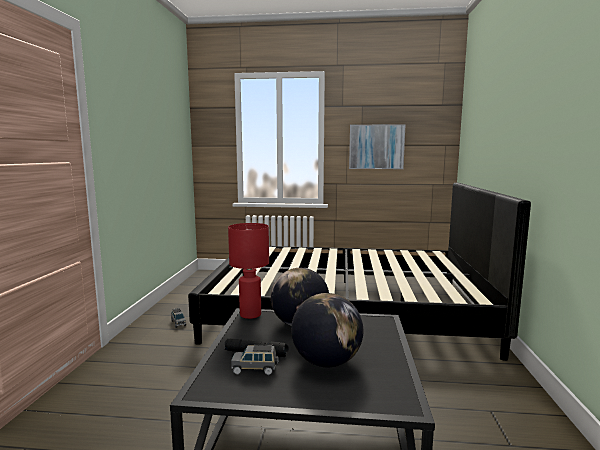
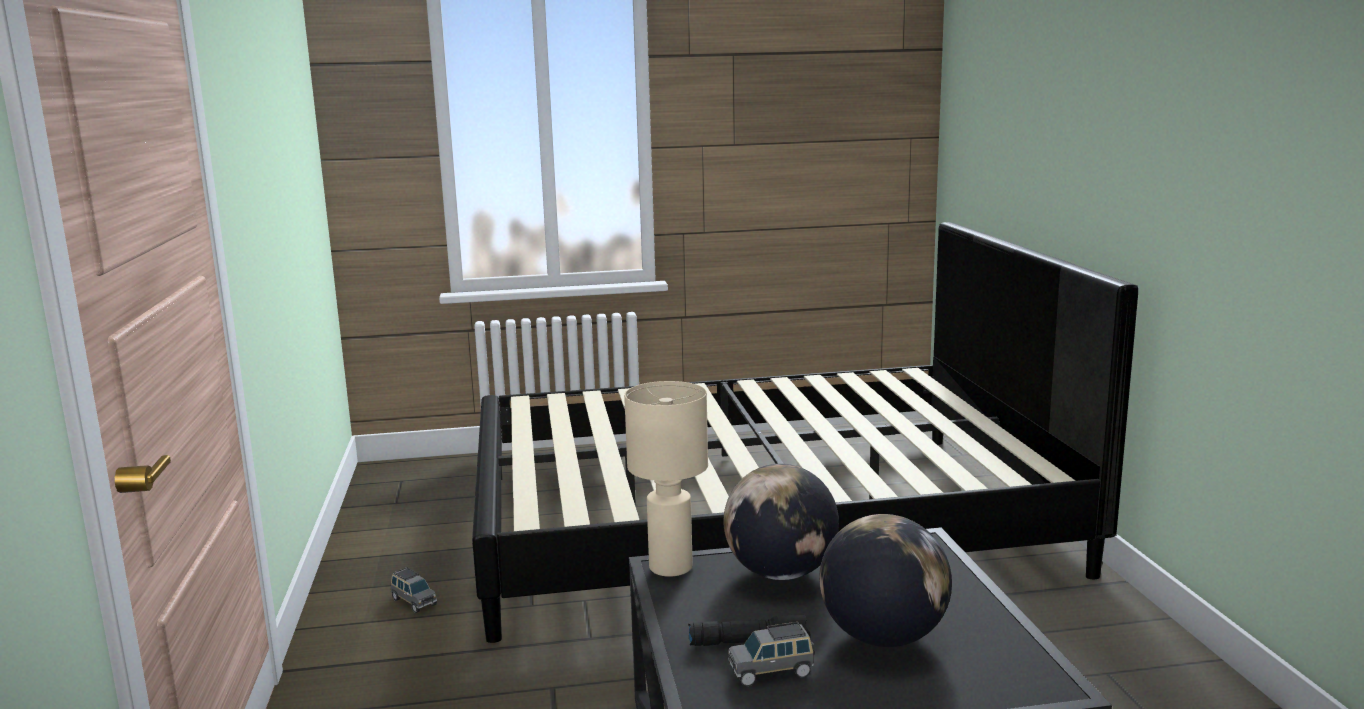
camera: 15 degrees left, 5 degrees up
red table lamp [228,223,269,319] -> beige table lamp [624,381,708,577]
picture [349,124,406,169] -> none

